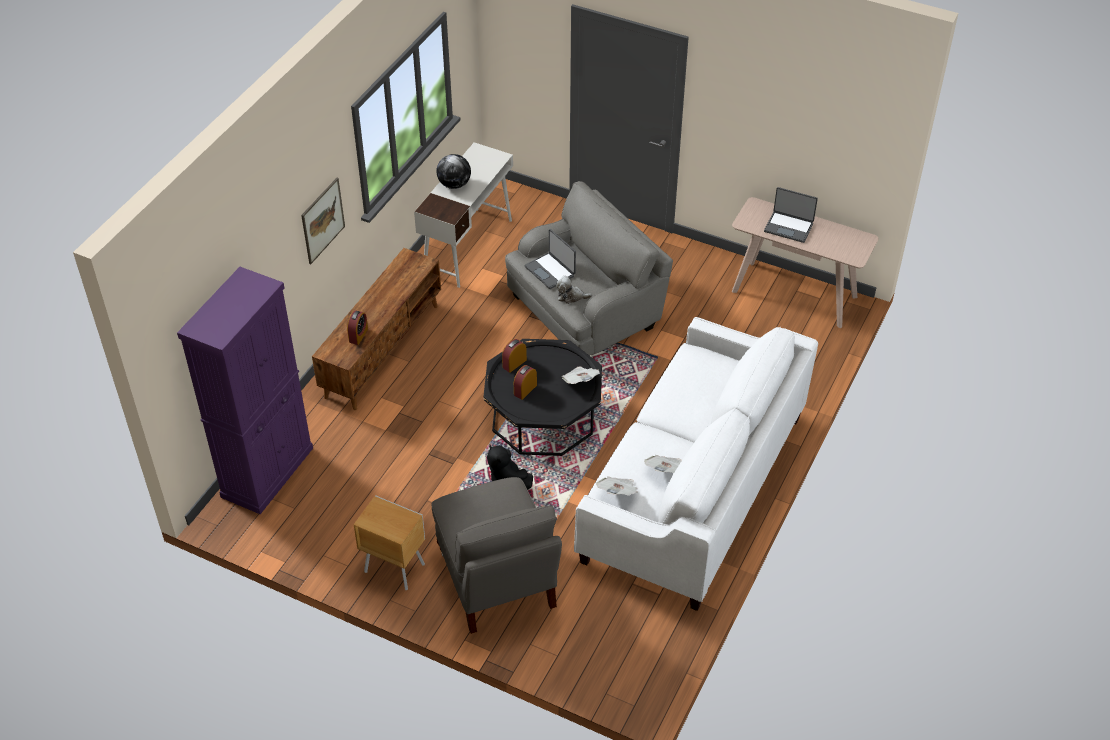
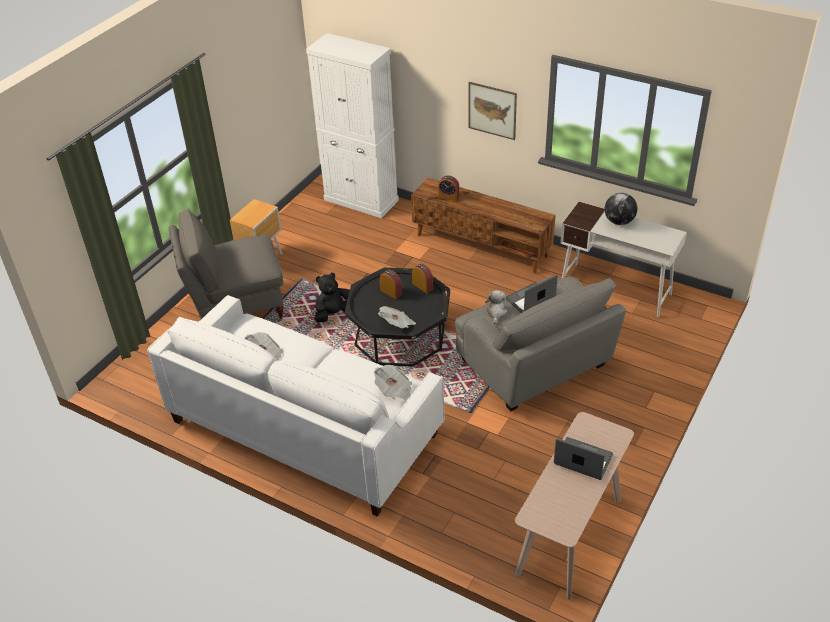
camera: 95 degrees right, 5 degrees down
purple cabinet [177,267,313,514] -> white cabinet [306,33,399,218]
newspaper [596,476,638,495] -> newspaper moved to [374,365,412,401]
laptop [764,187,818,243] -> laptop turned 90 degrees clockwise [554,437,613,480]

